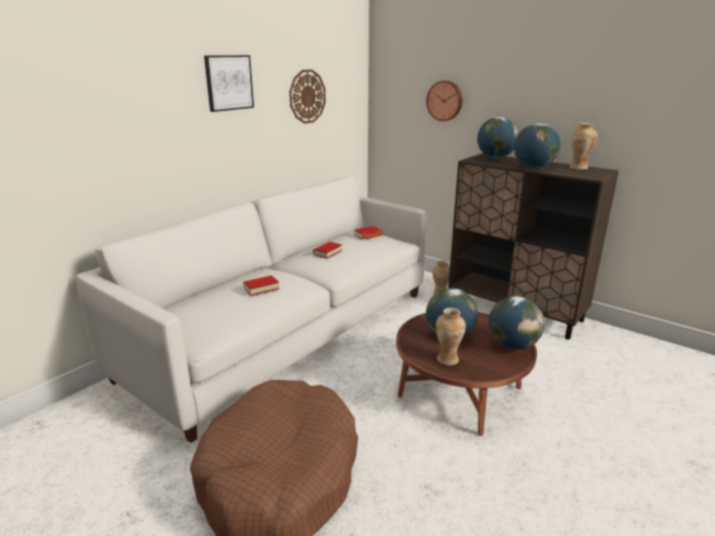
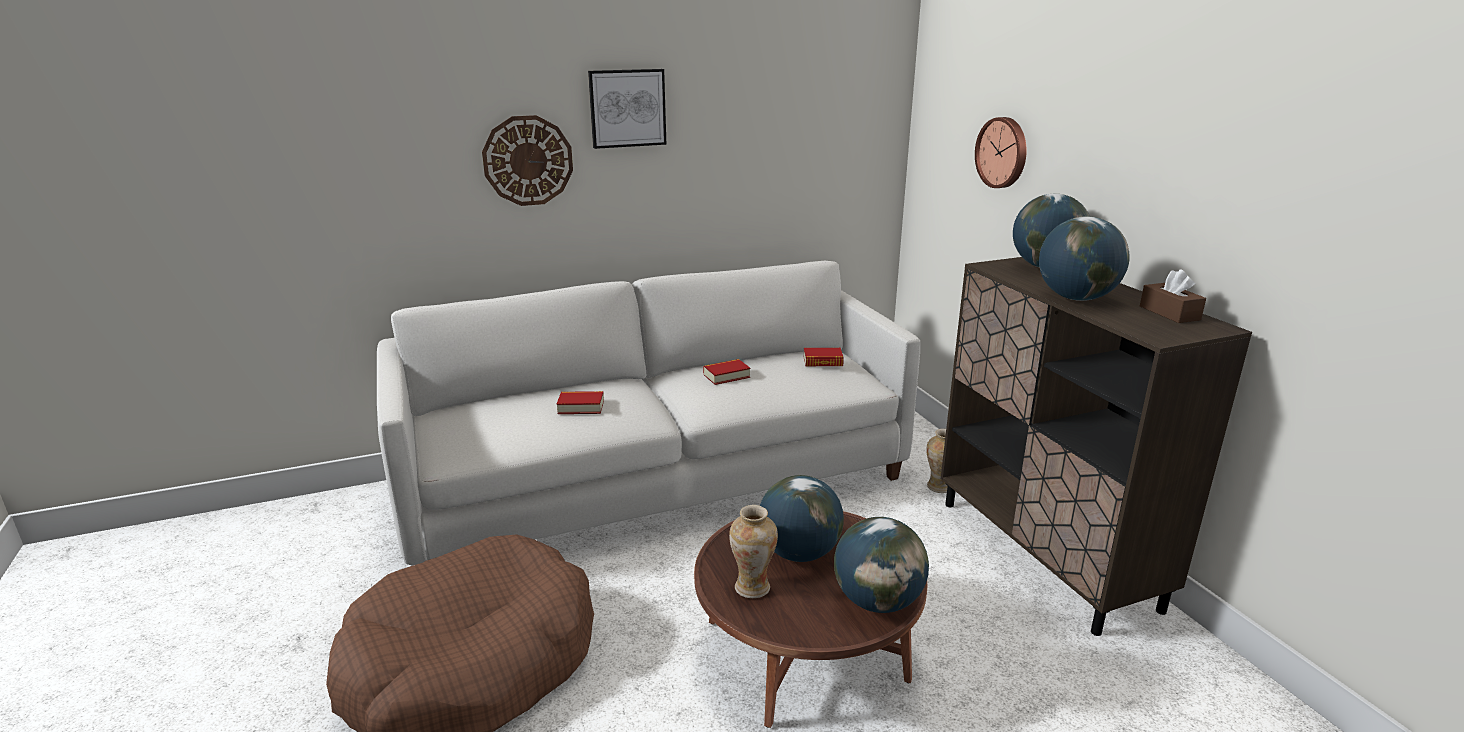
camera: 30 degrees right, 0 degrees up
wall clock [289,69,326,124] -> wall clock moved to [482,115,573,206]
vase [570,123,597,170] -> brown tissue box [1140,269,1206,323]

